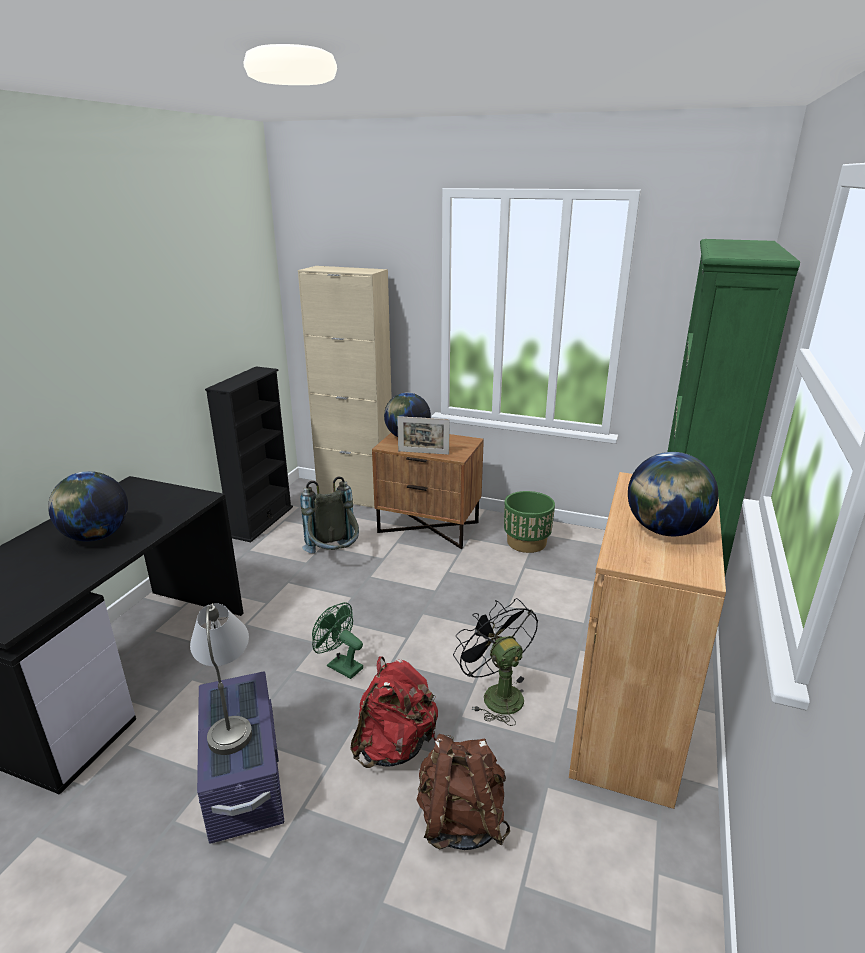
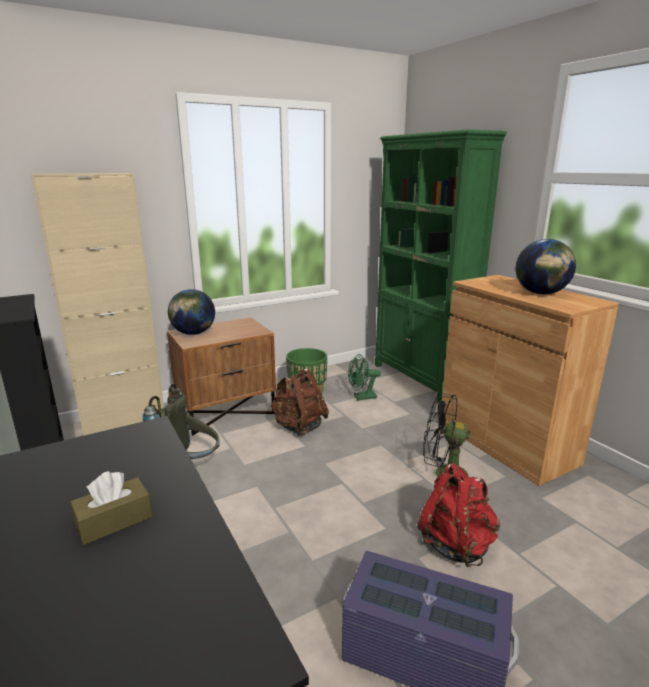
camera: 50 degrees left, 5 degrees down
globe [48,471,128,542] -> brown tissue box [70,471,152,545]
grey table lamp [190,603,252,755] -> none
green fan [312,602,363,679] -> green fan moved to [348,354,381,400]
picture frame [397,416,450,455] -> none
brown backpack [416,734,510,850] -> brown backpack moved to [270,369,329,436]

